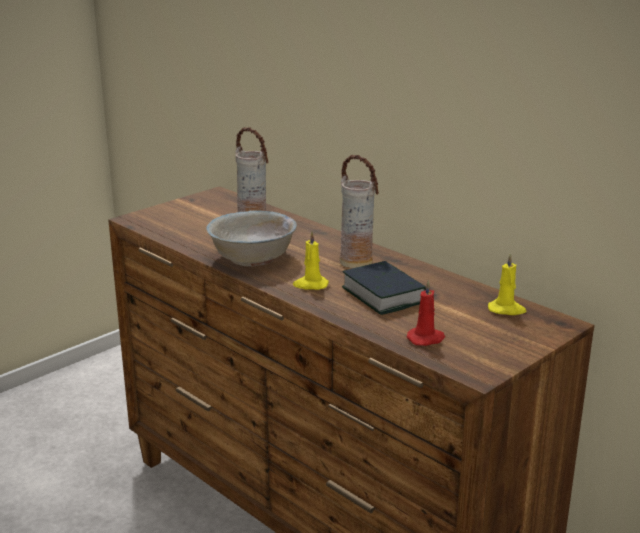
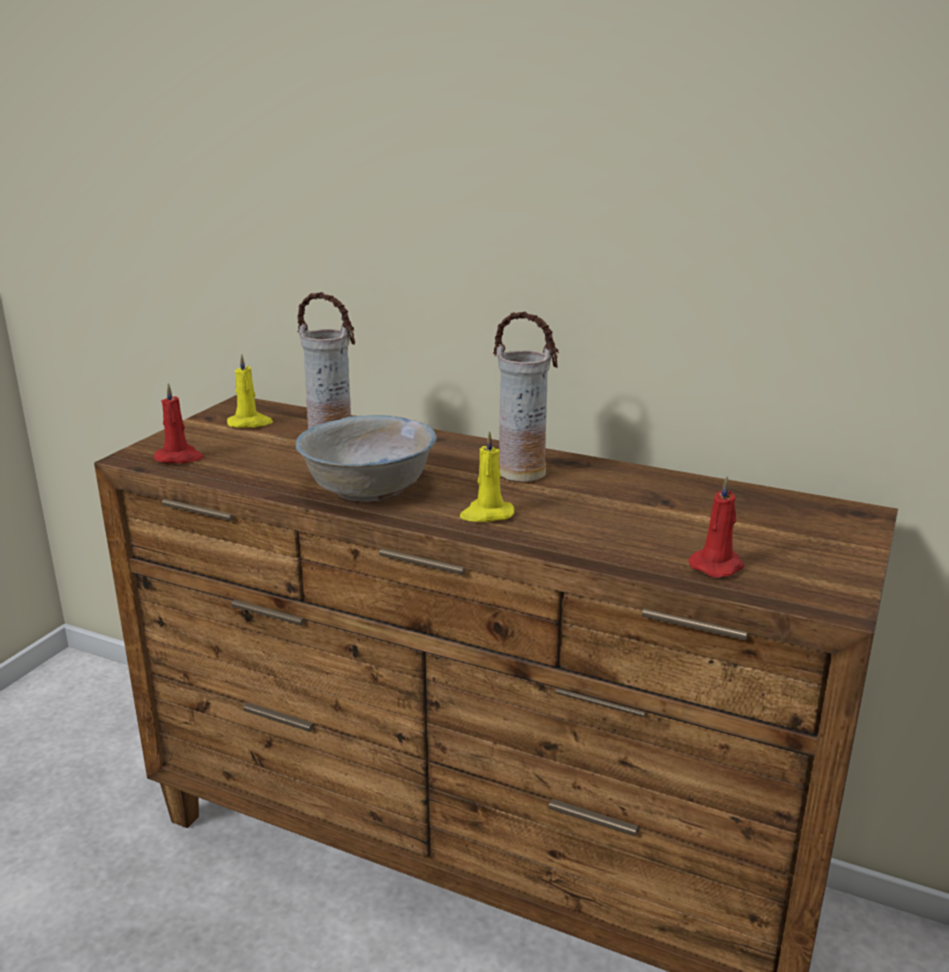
camera: 20 degrees left, 0 degrees up
book [342,261,426,315] -> none
yellow candle [488,253,526,315] -> yellow candle moved to [227,354,273,428]
none -> red candle [154,383,204,463]

